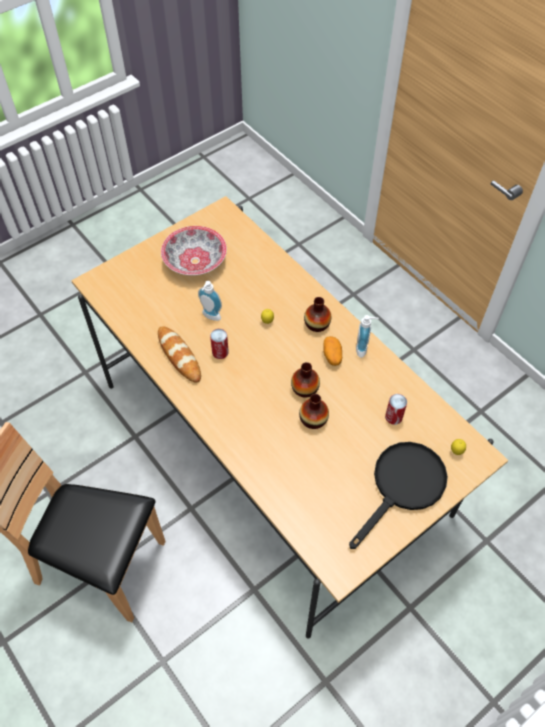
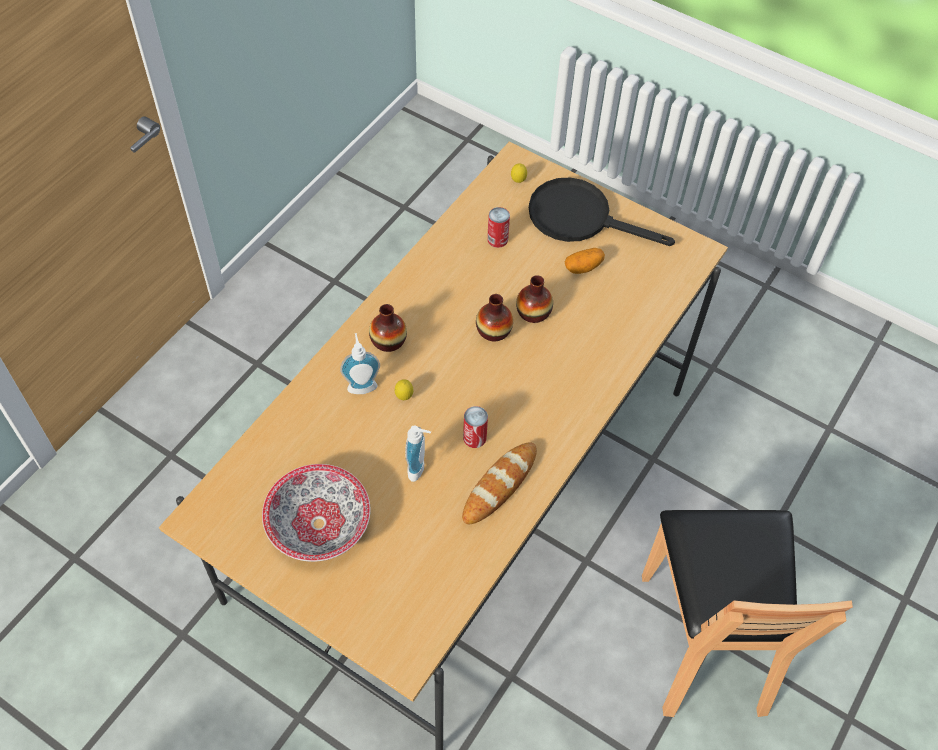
camera: 110 degrees left, 0 degrees up
potato [323,336,342,366] -> potato moved to [565,248,605,274]
soap dispenser [356,315,379,358] -> soap dispenser moved to [340,333,380,394]

